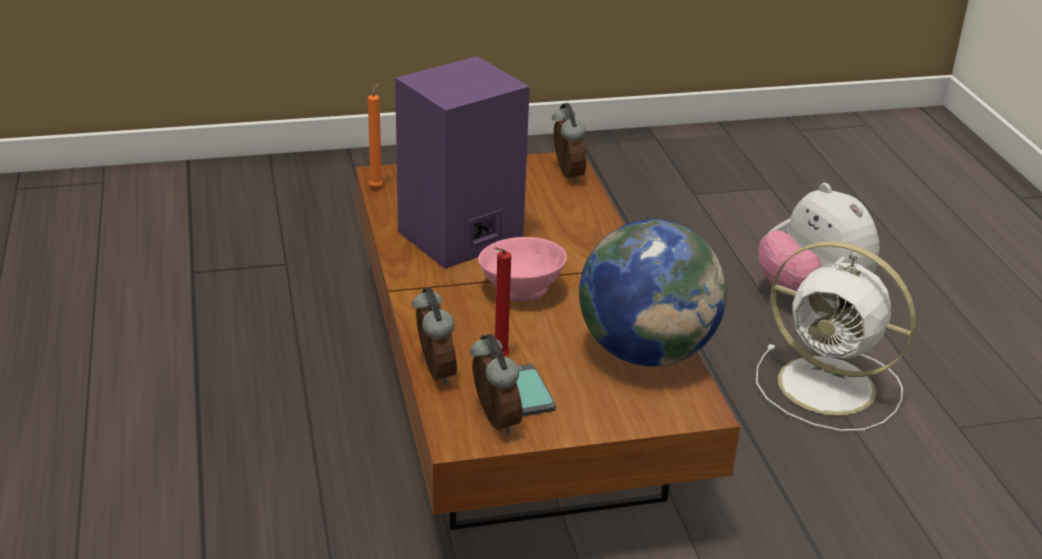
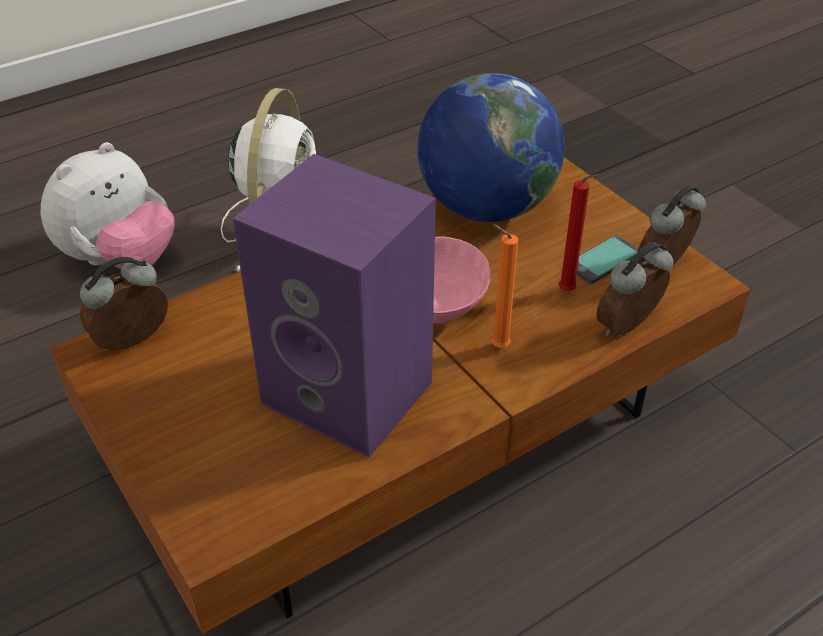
camera: 110 degrees left, 10 degrees up
orange candle [368,82,383,188] -> orange candle moved to [492,224,518,348]

